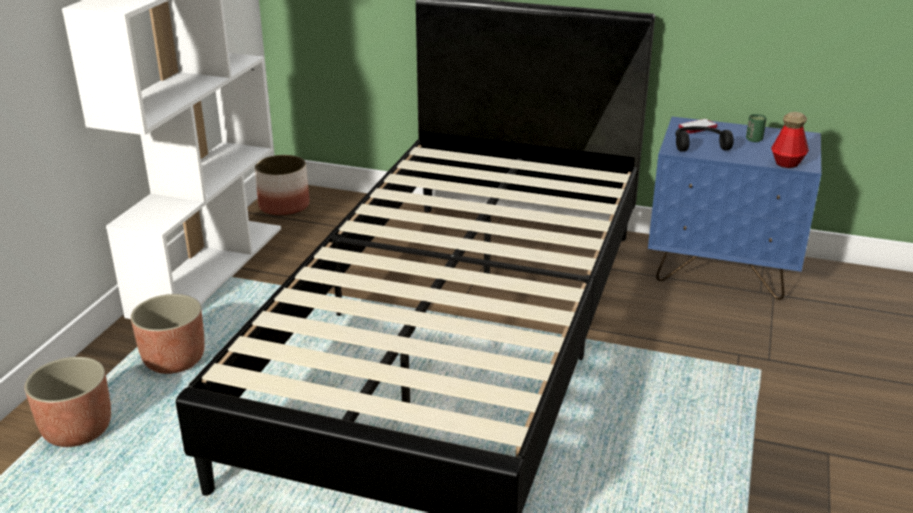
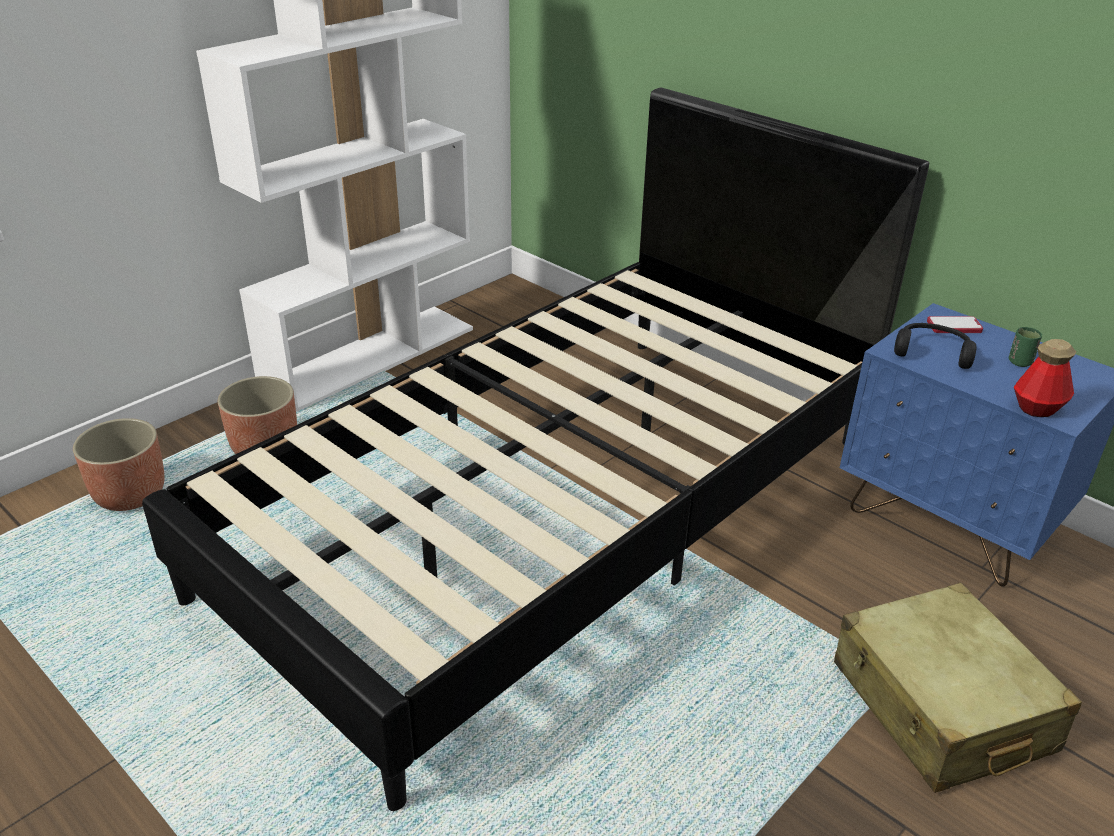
camera: 25 degrees right, 5 degrees up
planter [255,155,310,216] -> none
none -> beige suitcase [834,583,1082,793]

